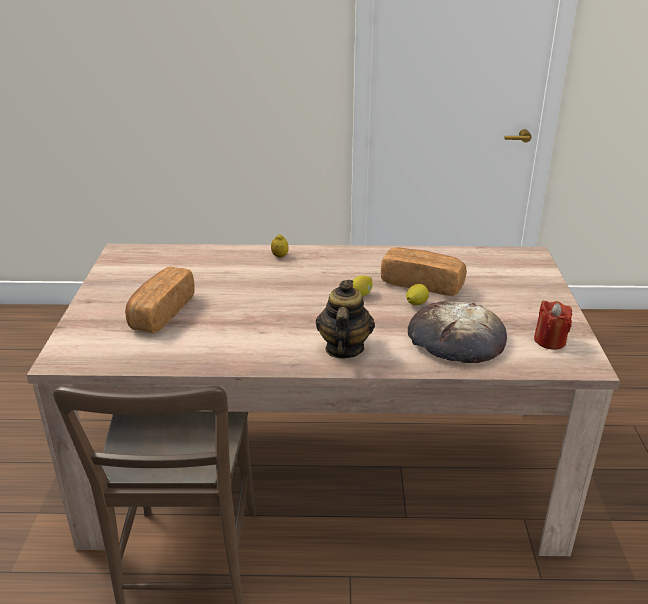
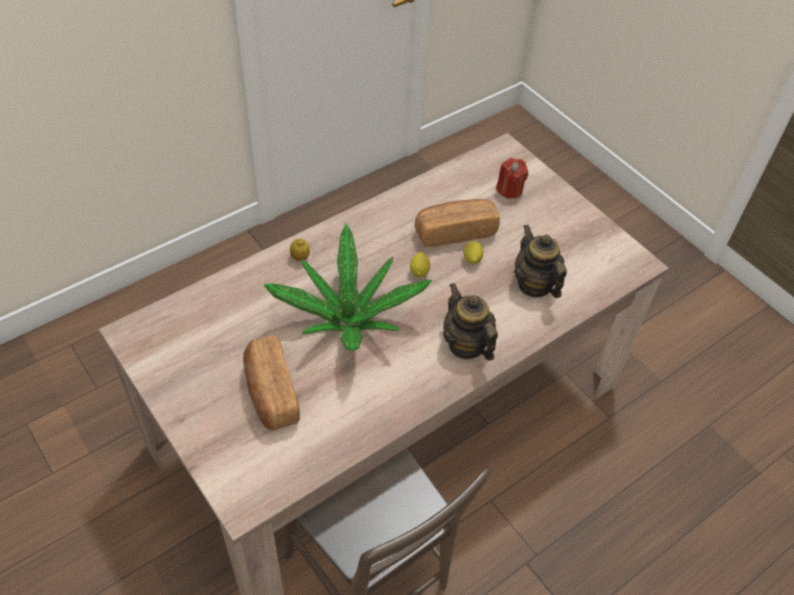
camera: 40 degrees left, 20 degrees up
bread [408,301,507,363] -> teapot [514,224,567,298]
red candle [534,301,572,350] -> red candle moved to [496,158,528,199]
none -> potted plant [263,223,432,351]

